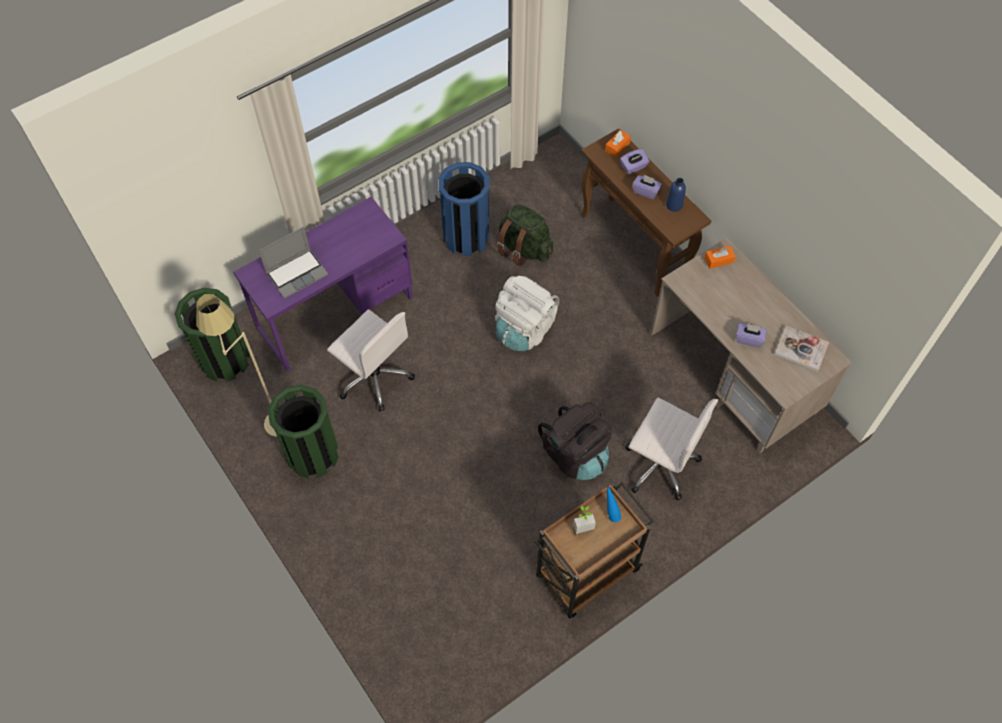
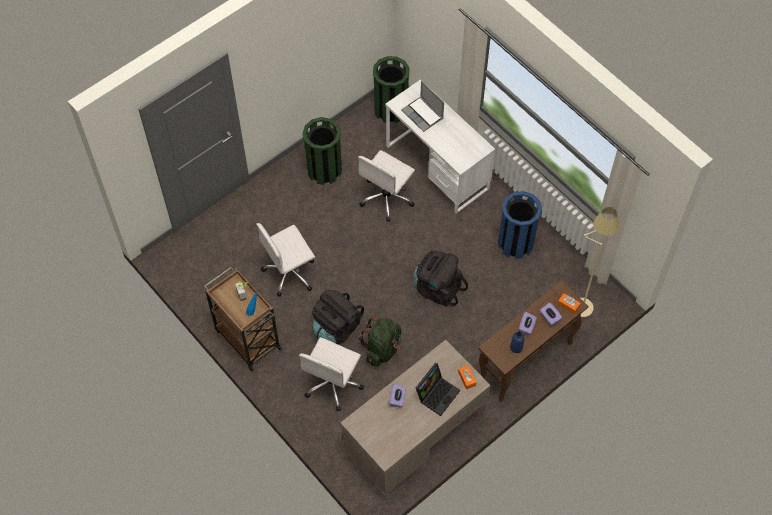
camera: 85 degrees right, 0 degrees up
beige floor lamp [196,294,277,437] -> beige floor lamp moved to [581,207,619,317]
purple desk [233,197,413,371] -> white desk [385,80,495,214]
white backpack [495,276,559,351] -> black backpack [414,251,468,307]
green backpack [497,204,553,266] -> green backpack moved to [359,316,401,367]
book [774,326,829,372] -> none
none -> white office chair [256,223,315,297]
none -> laptop [416,363,460,416]

